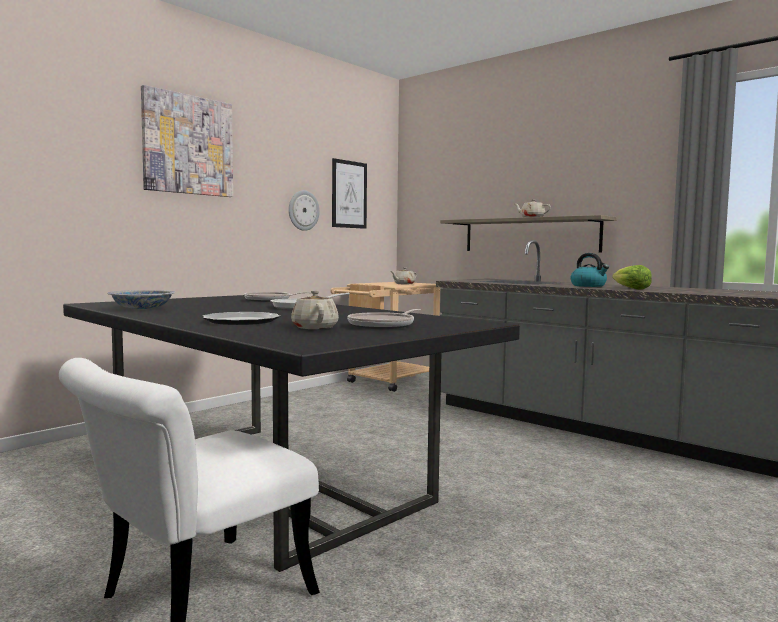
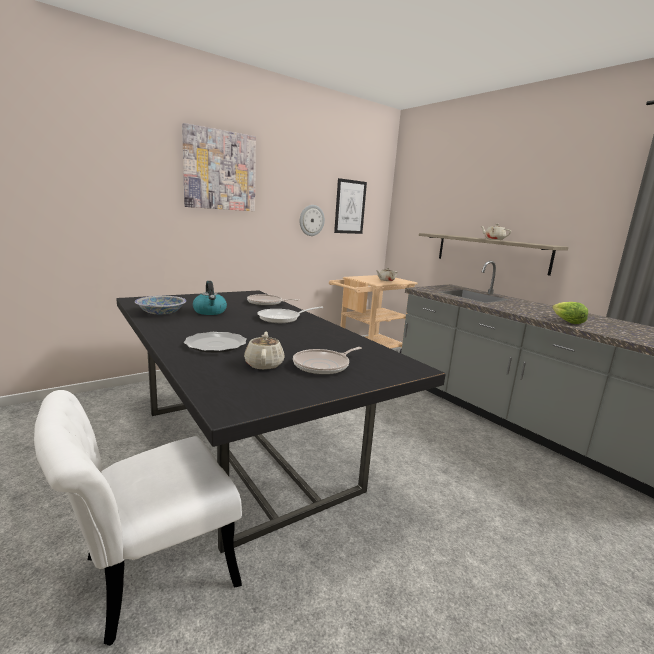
camera: 10 degrees right, 10 degrees up
kettle [571,253,609,287] -> kettle moved to [193,281,227,315]

